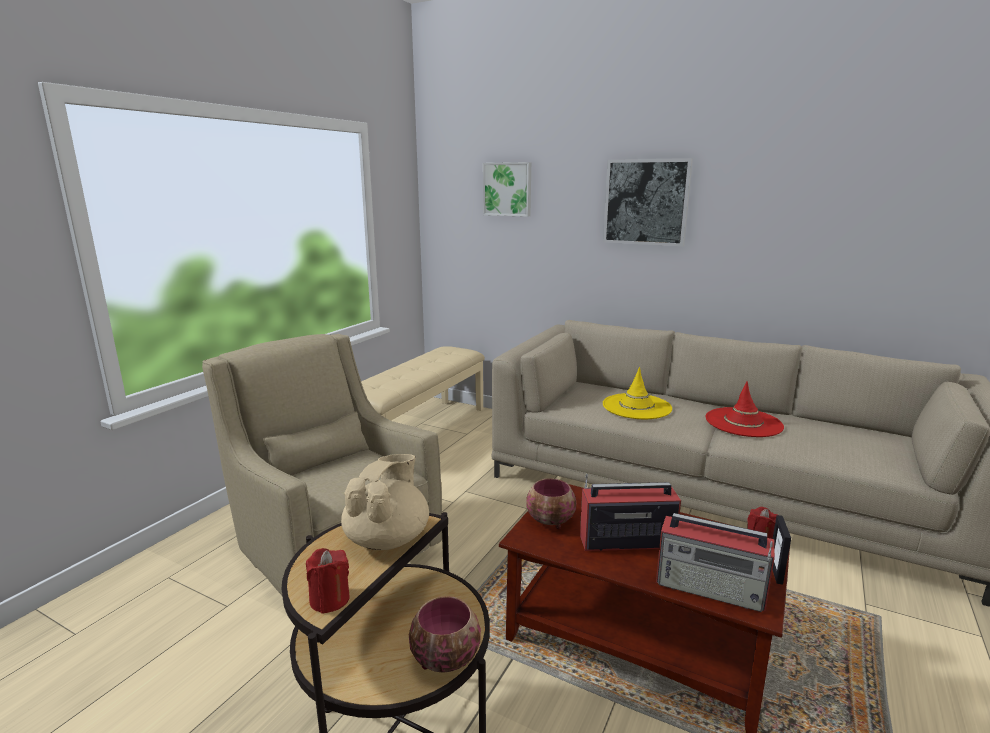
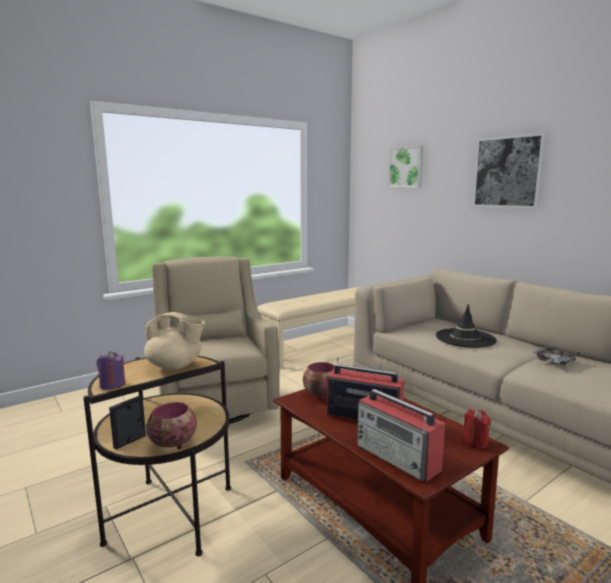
camera: 25 degrees right, 5 degrees down
red candle [306,548,350,614] -> purple candle [97,351,125,390]
beige teapot [341,454,429,550] -> beige teapot turned 60 degrees clockwise [144,312,205,370]
yellow hat [603,367,672,419] -> black hat [436,304,497,348]
red hat [706,381,784,437] -> grey tray [533,346,580,365]
picture frame [773,515,791,584] -> picture frame moved to [109,396,146,449]

